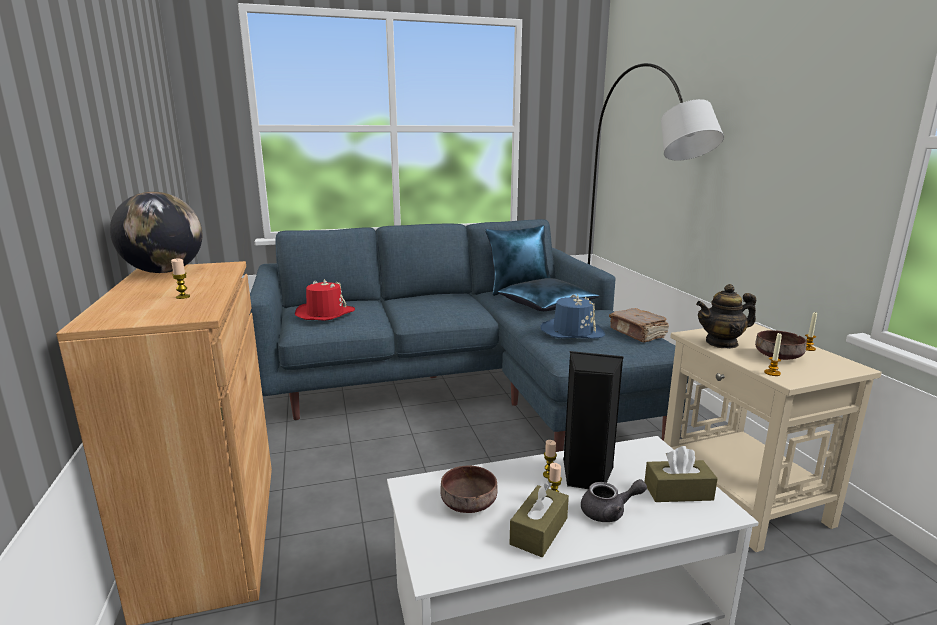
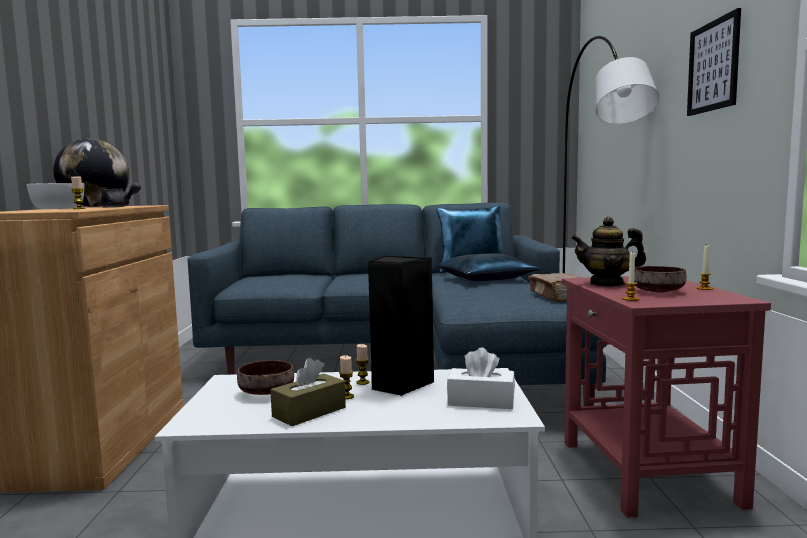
camera: 15 degrees right, 10 degrees down
red hat [295,279,355,321] -> none
blue hat [541,294,605,339] -> none
grey teapot [581,479,647,522] -> grey teapot moved to [97,183,141,207]
brown tissue box [644,446,718,502] -> white tissue box [447,347,515,409]
beige side table [664,323,882,552] -> red side table [562,276,771,518]
none -> white bowl [27,183,85,209]
none -> picture [687,8,741,116]

